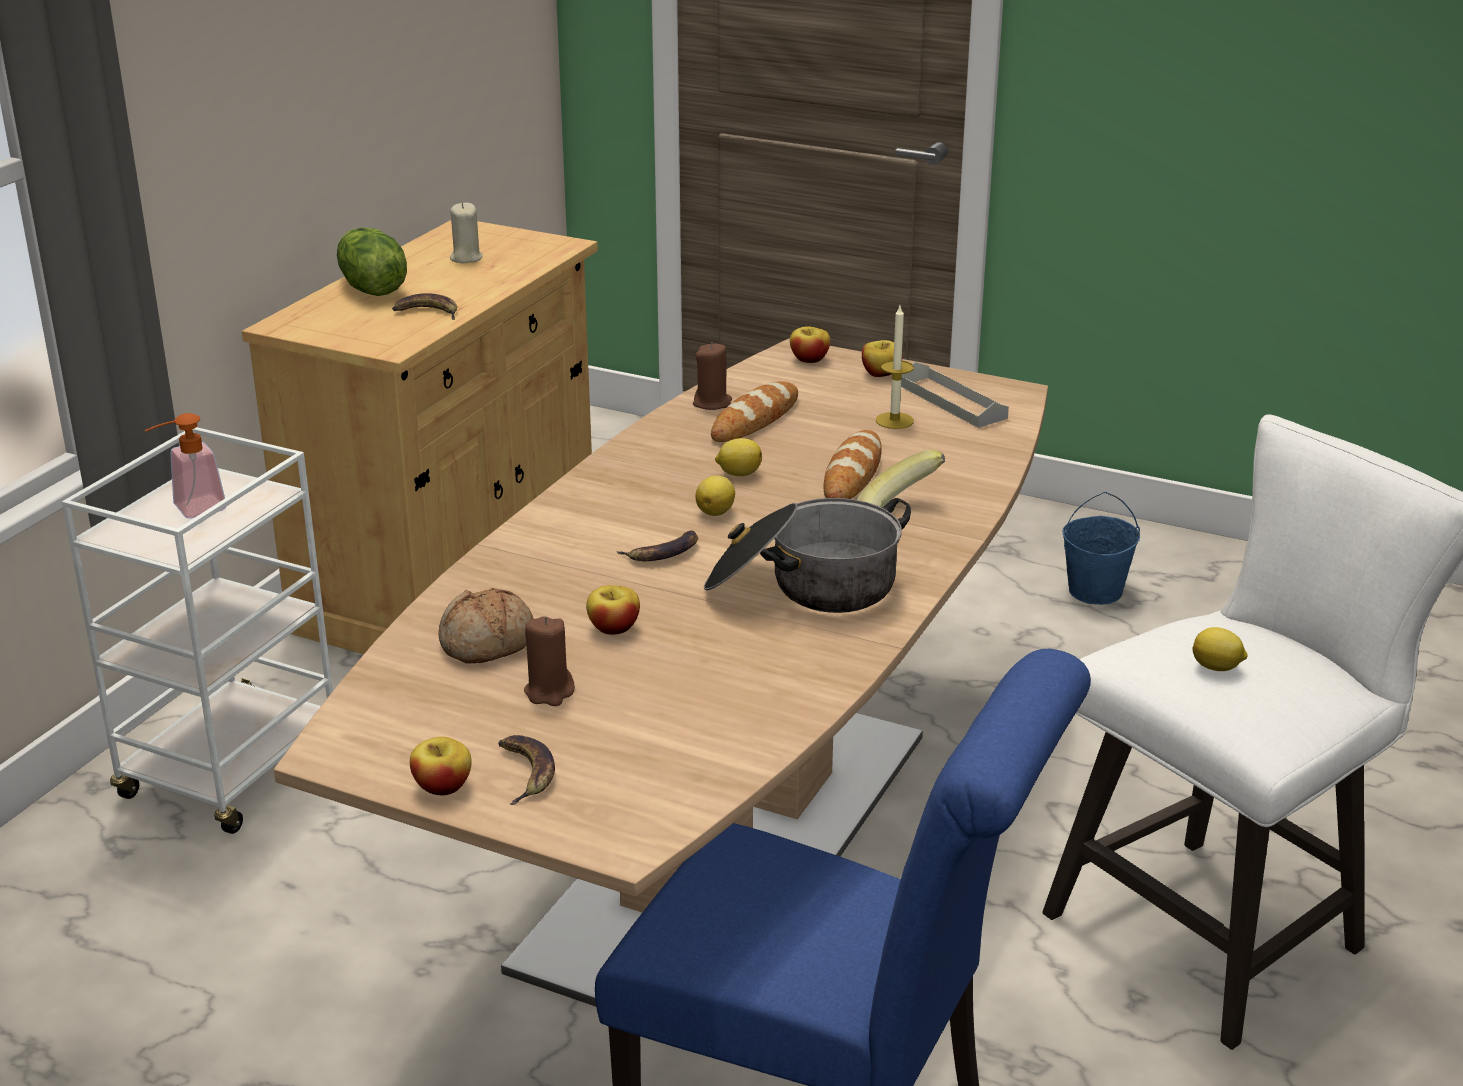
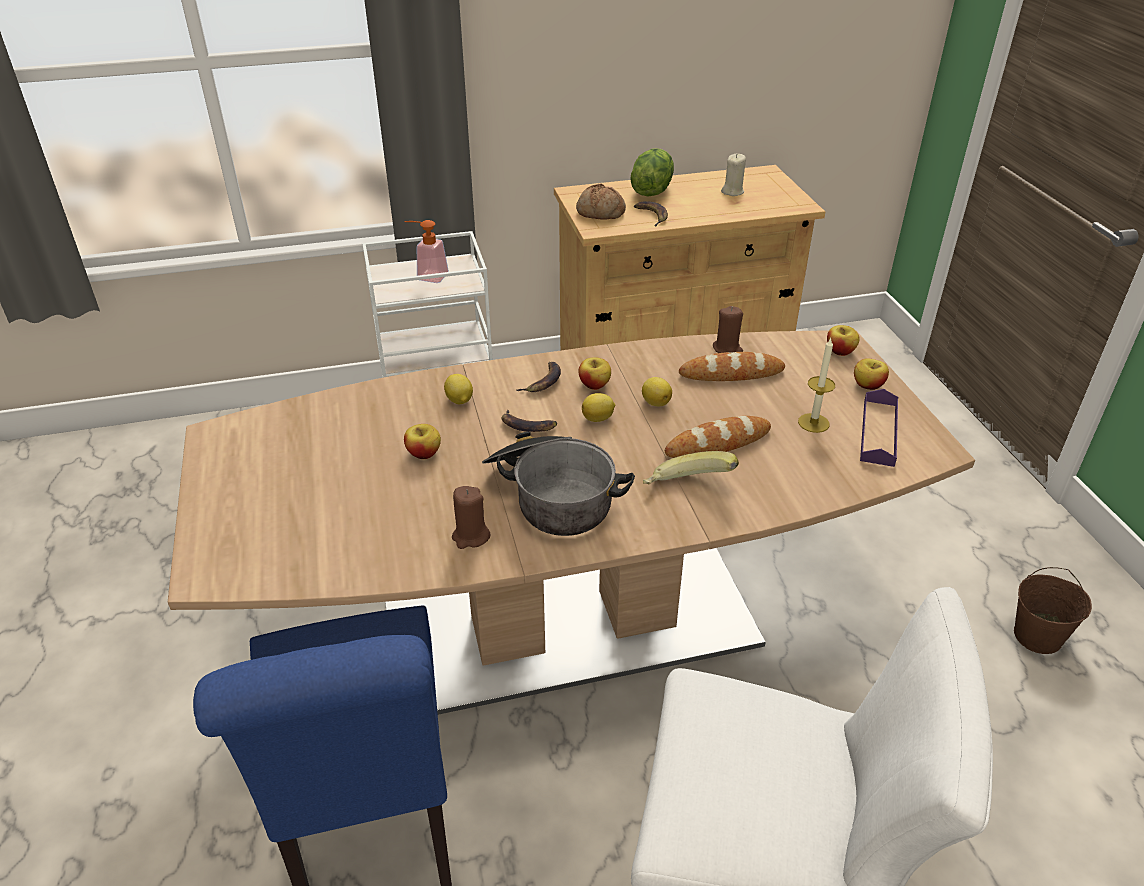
camera: 50 degrees right, 10 degrees up
apple [410,737,472,795] -> apple moved to [578,357,611,390]
bread [438,588,534,663] -> bread moved to [576,183,626,220]
banana [498,735,555,805] -> banana moved to [516,362,561,392]
brown candle [524,616,575,706] -> brown candle moved to [452,486,490,549]
grey tray [901,362,1009,428] -> purple tray [860,389,898,467]
blue bucket [1063,492,1140,605] -> brown bucket [1014,567,1092,654]
lemon [1192,627,1248,671] -> lemon moved to [444,374,473,404]

